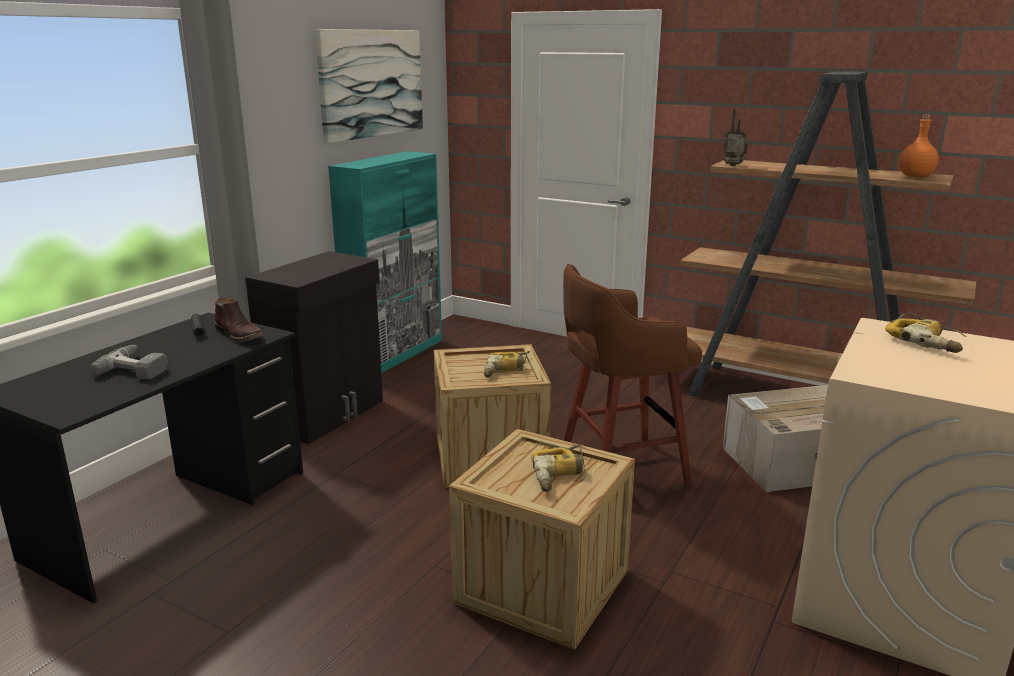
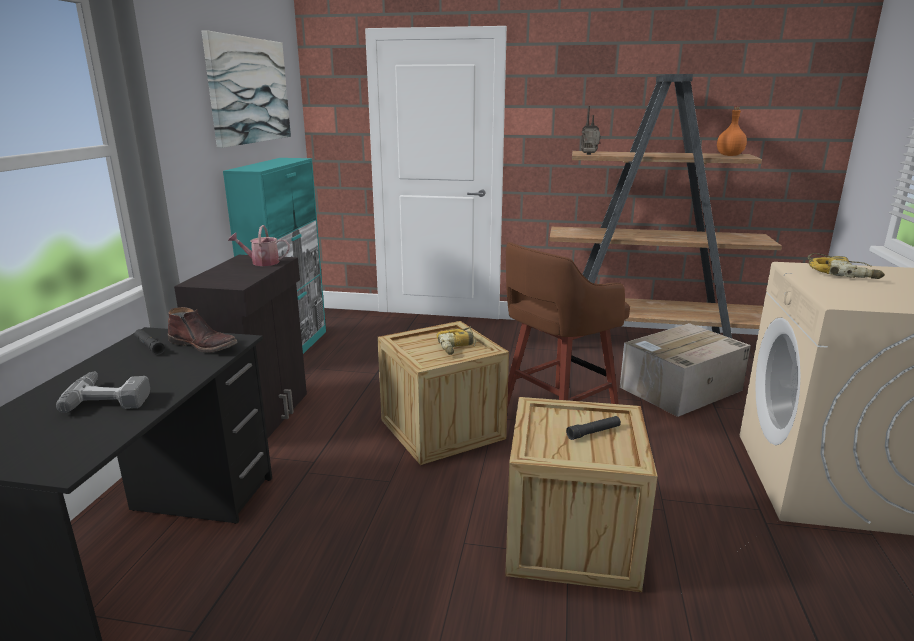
camera: 20 degrees left, 0 degrees up
power drill [531,444,586,492] -> black flashlight [566,416,621,440]
none -> watering can [228,225,290,266]

